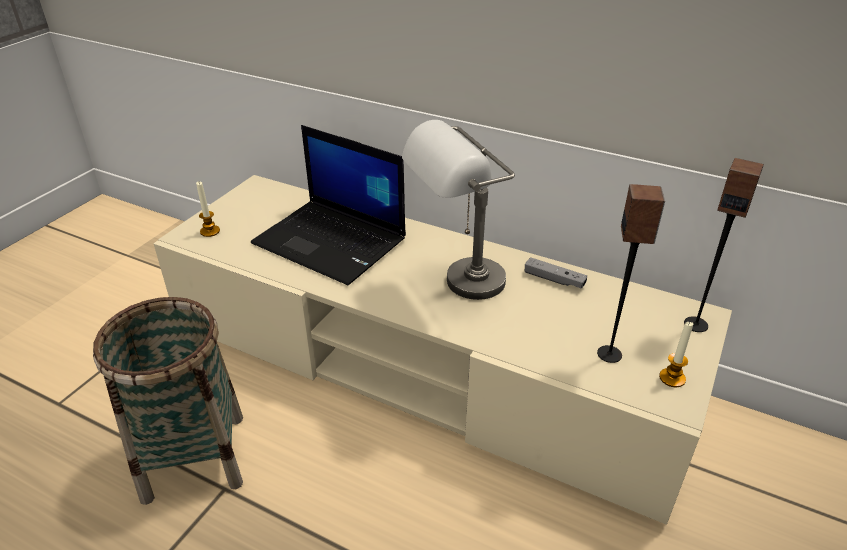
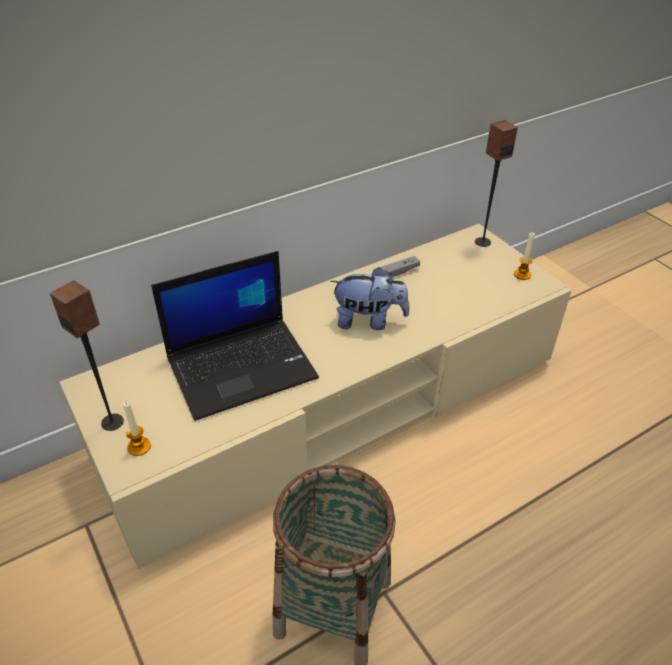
camera: 60 degrees left, 5 degrees up
grey table lamp [402,120,515,300] -> plush toy [330,267,410,330]
speaker [597,184,665,363] -> speaker moved to [50,280,124,431]

